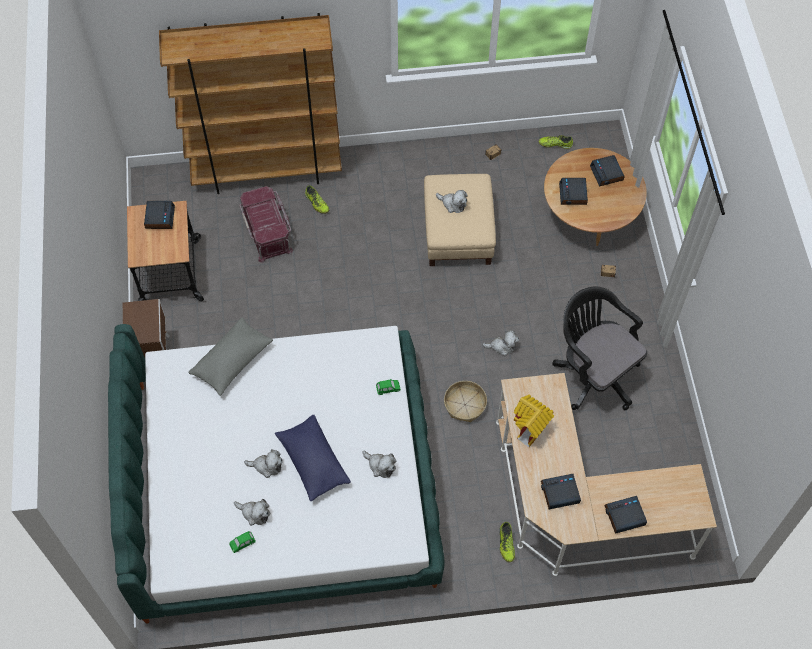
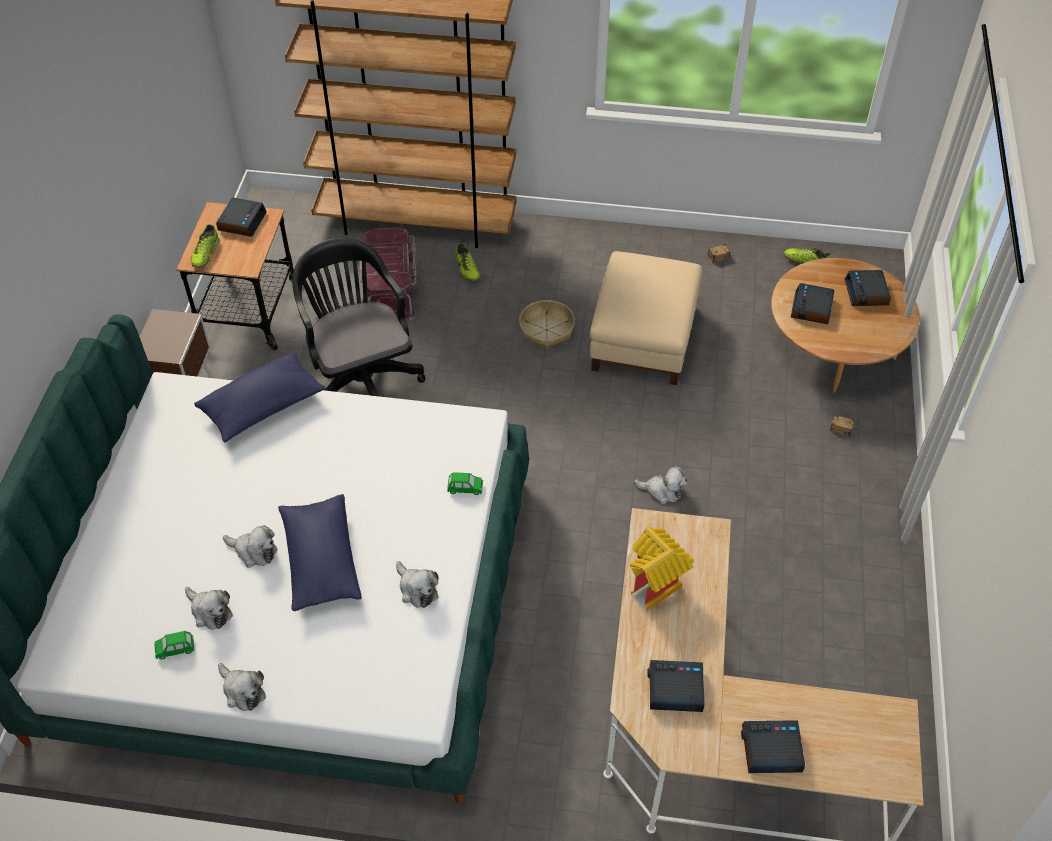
camera: 15 degrees right, 10 degrees down
grey pillow [189,318,273,396] -> blue pillow [194,352,325,442]
plush toy [436,190,468,213] -> plush toy moved to [218,663,266,711]
basket [444,381,487,422] -> basket moved to [519,300,575,349]
shoe [499,522,515,562] -> shoe moved to [191,224,219,268]
black office chair [552,287,647,410] -> black office chair moved to [292,238,426,396]

